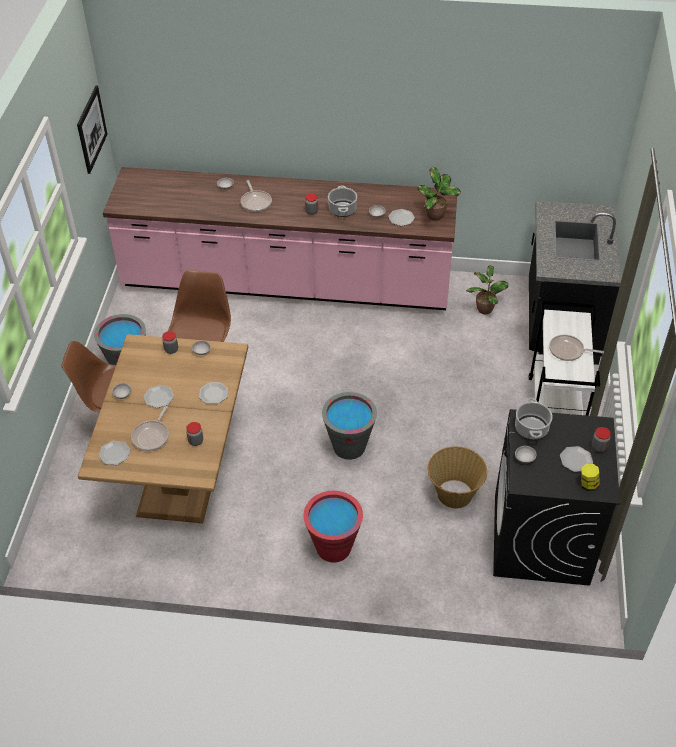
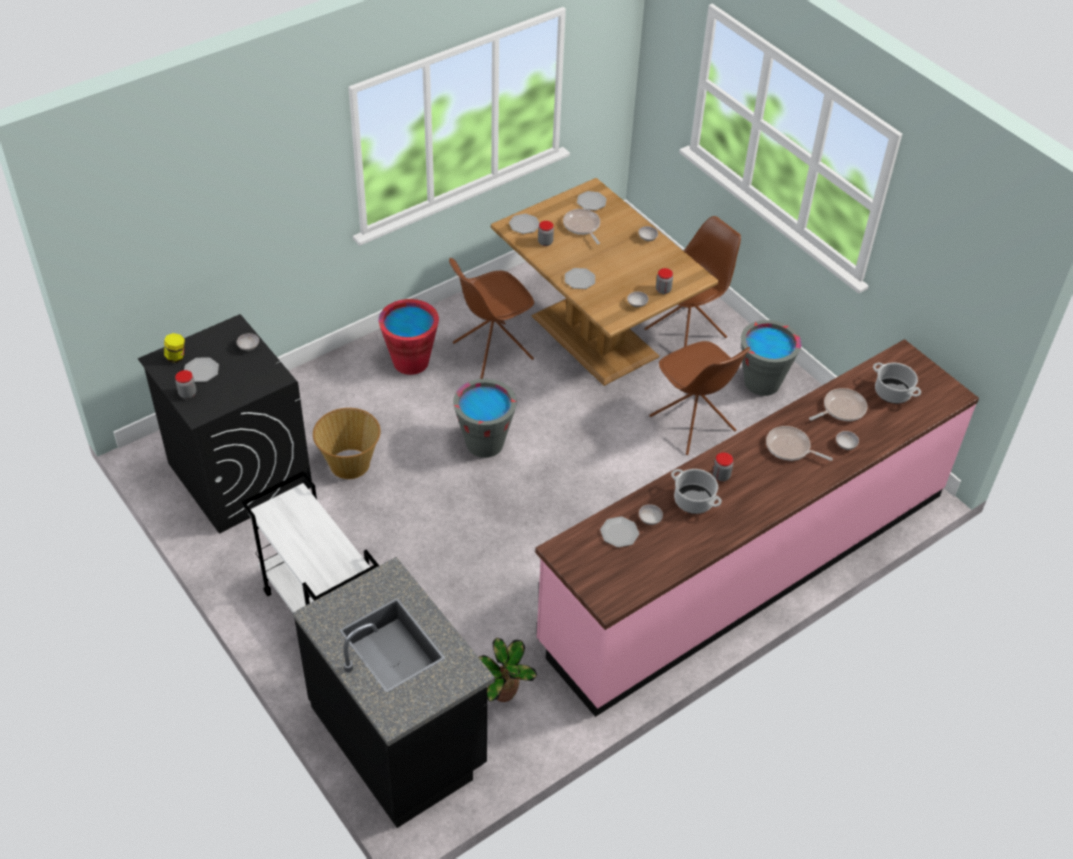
camera: 135 degrees right, 0 degrees up
picture [77,85,107,174] -> none
plate [144,385,174,408] -> plate moved to [509,214,539,234]
potted plant [417,167,461,221] -> none
cooking pot [515,398,553,440] -> cooking pot moved to [873,363,921,404]
frying pan [549,335,604,361] -> frying pan moved to [809,388,867,421]
none -> brown chair [449,258,534,379]

